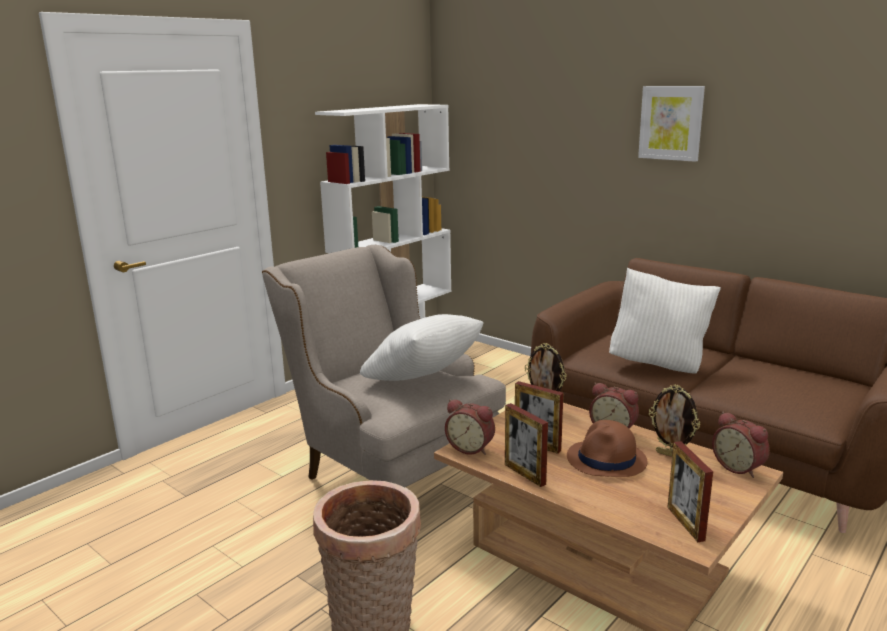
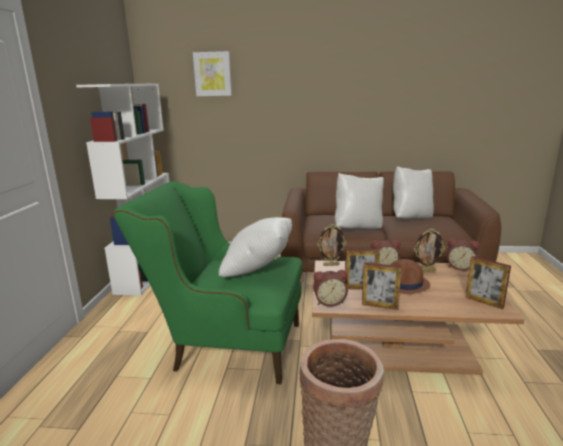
camera: 35 degrees left, 0 degrees up
beige armchair [262,245,506,487] -> green armchair [113,181,302,384]
picture [638,86,705,162] -> picture moved to [193,51,232,96]
none -> white pillow [393,166,434,218]

